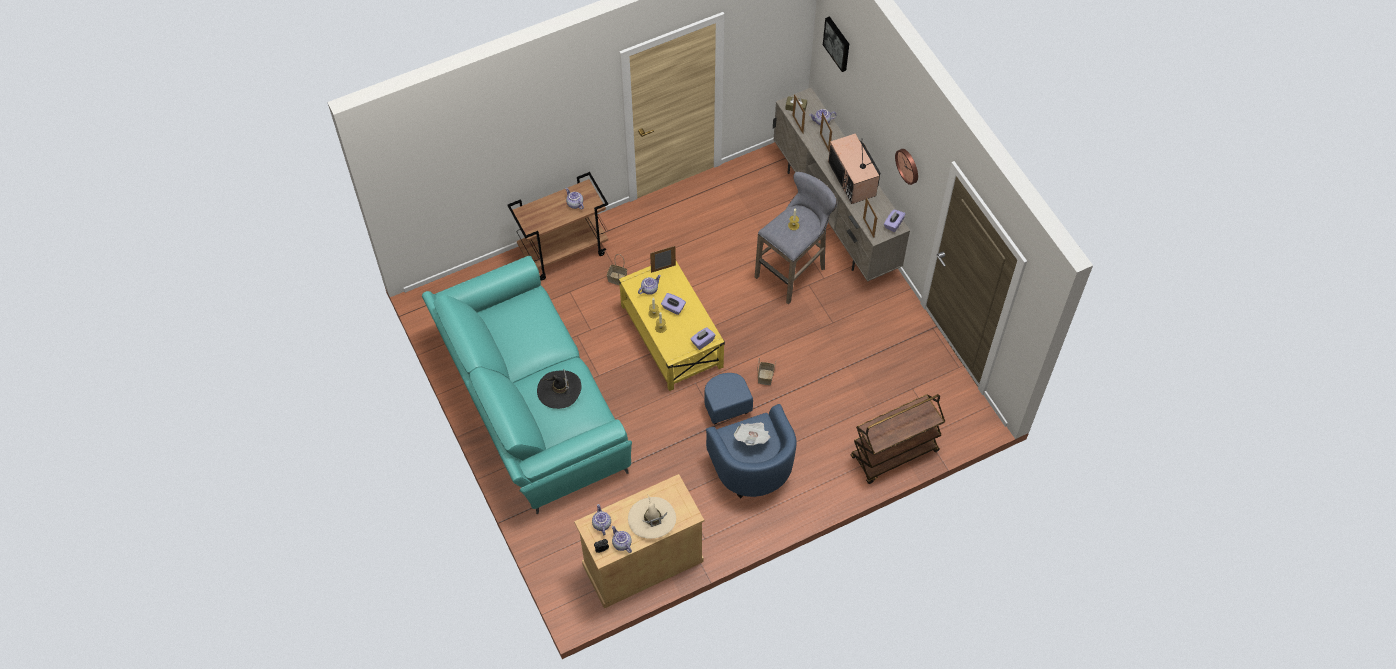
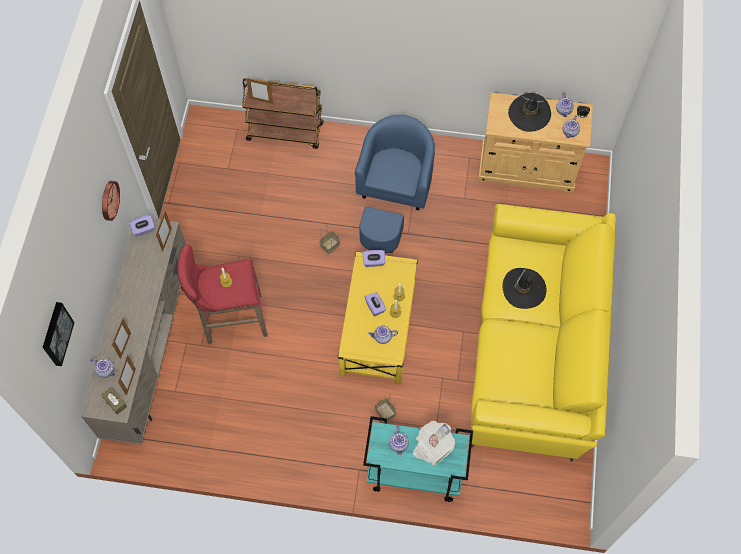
camera: 145 degrees left, 5 degrees up
turquoise sofa [422,256,632,514] -> yellow sofa [469,204,616,462]
brown cart [507,172,608,281] -> turquoise cart [363,416,473,502]
beige hat [628,495,676,539] -> black hat [508,93,551,132]
picture frame [650,246,676,273] -> picture frame moved to [246,78,273,104]
newspaper [734,422,771,445] -> newspaper moved to [413,421,455,465]
grey stool [755,171,837,304] -> red stool [177,244,268,345]
television [828,133,880,204] -> none

